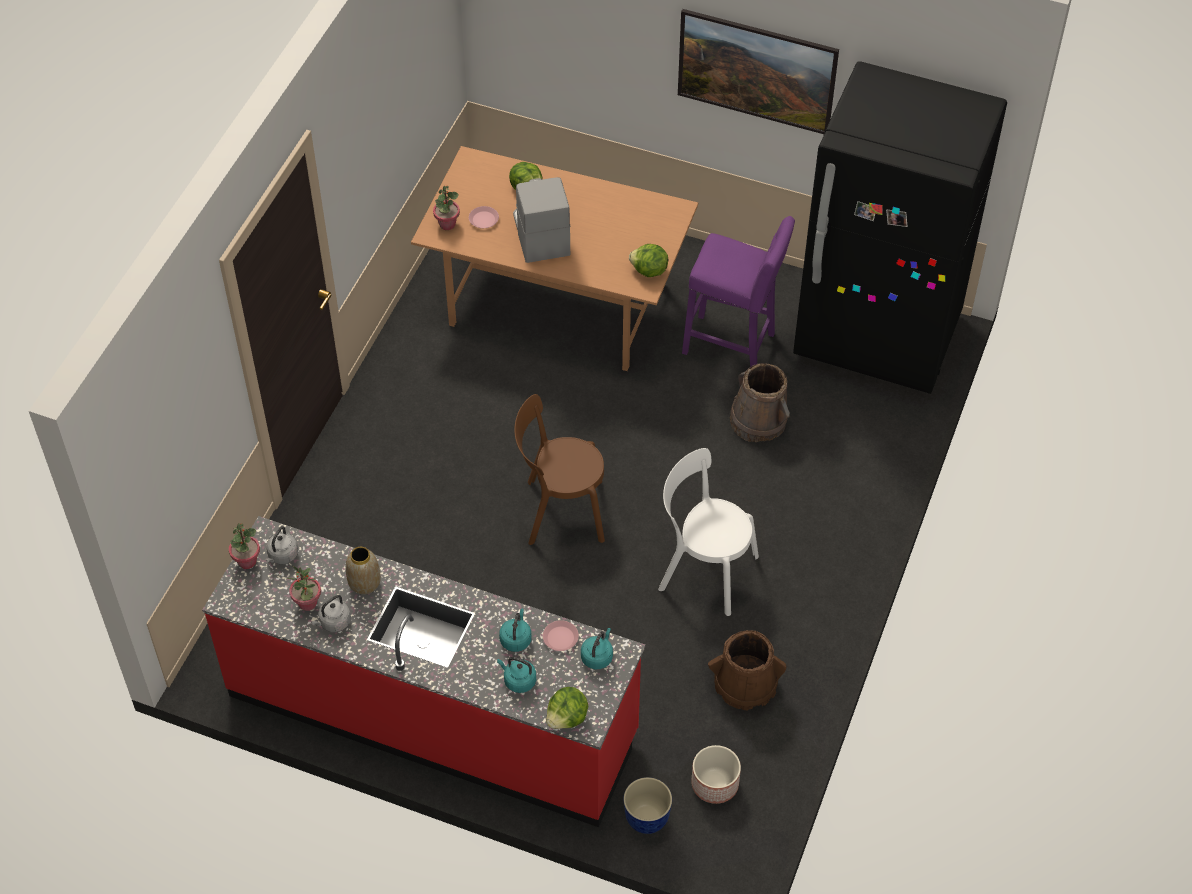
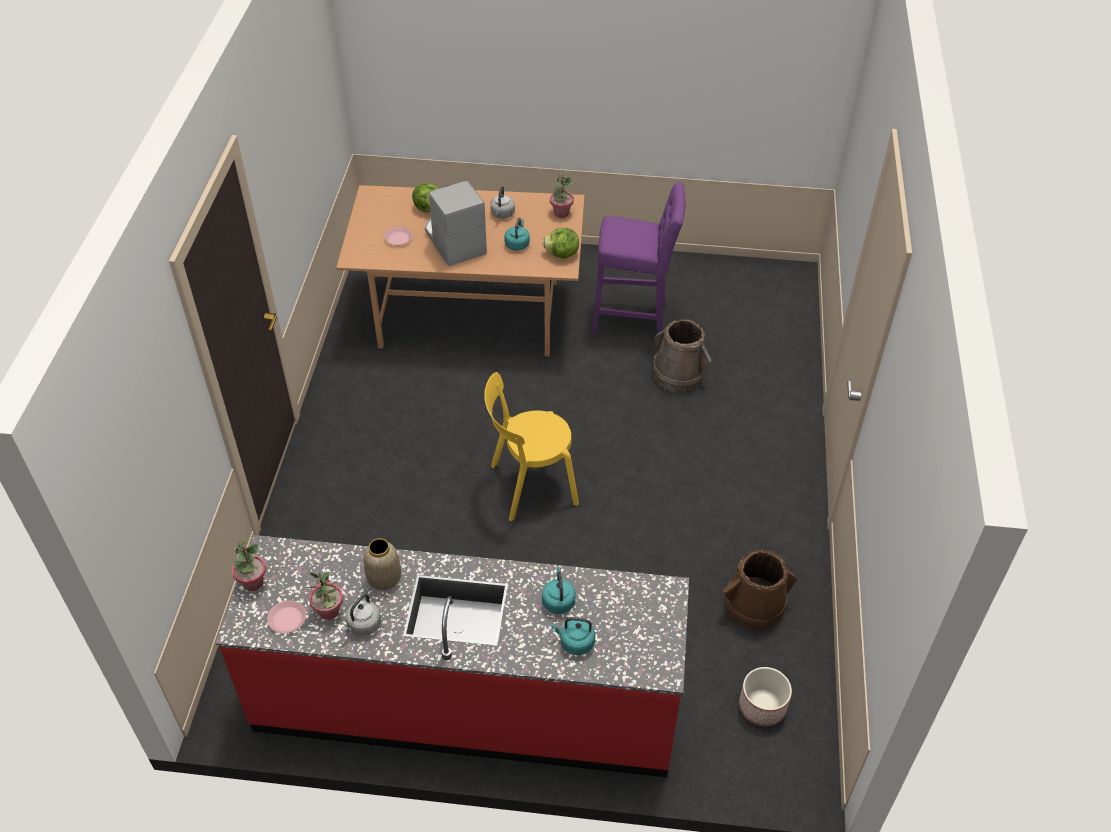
camera: 15 degrees left, 5 degrees down
grey kettle [266,526,298,565] -> grey kettle moved to [490,186,515,219]
potted plant [433,185,460,230] -> potted plant moved to [550,173,574,218]
brown chair [514,394,605,545] -> yellow chair [484,372,579,521]
pink plate [543,620,579,651] -> pink plate moved to [267,600,306,633]
lettuce [546,687,589,729] -> none
turquoise kettle [581,628,613,669] -> turquoise kettle moved to [504,218,530,251]
planter [623,777,672,834] -> none
white chair [658,448,759,616] -> none
picture [678,9,839,134] -> none
black fridge [793,61,1007,394] -> none

